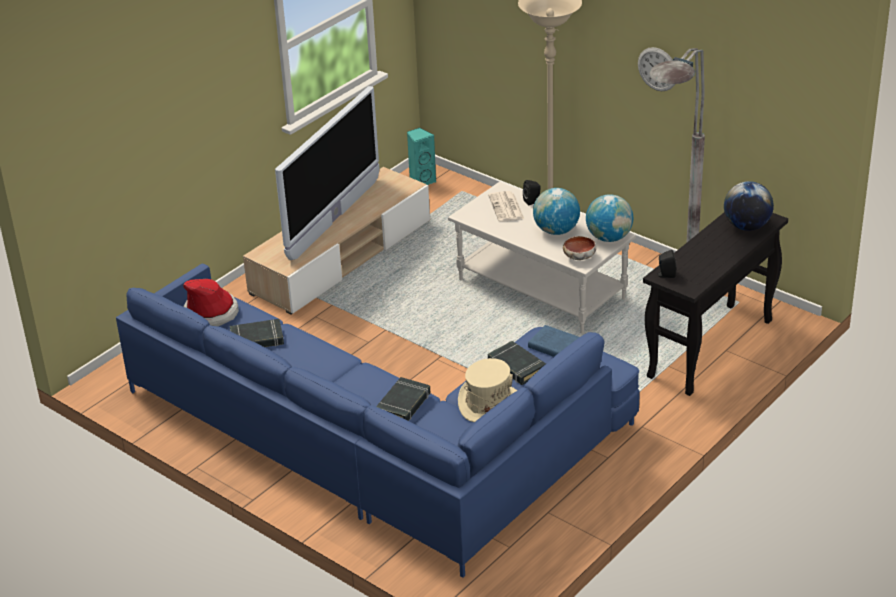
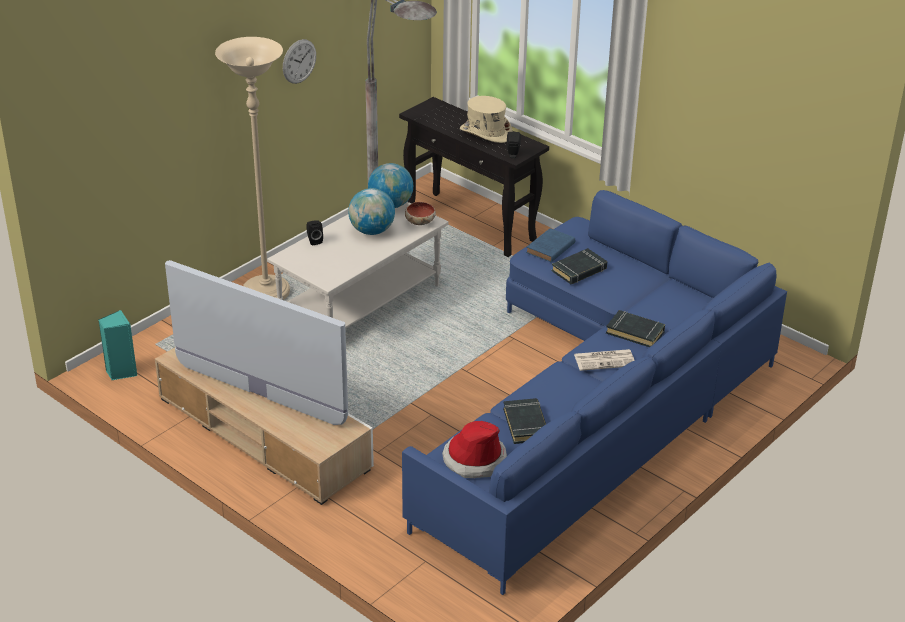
camera: 90 degrees left, 0 degrees up
beige hat [458,358,517,422] -> beige hat moved to [460,96,512,143]
newspaper [488,191,524,222] -> newspaper moved to [574,349,635,371]
globe [724,181,774,231] -> none

